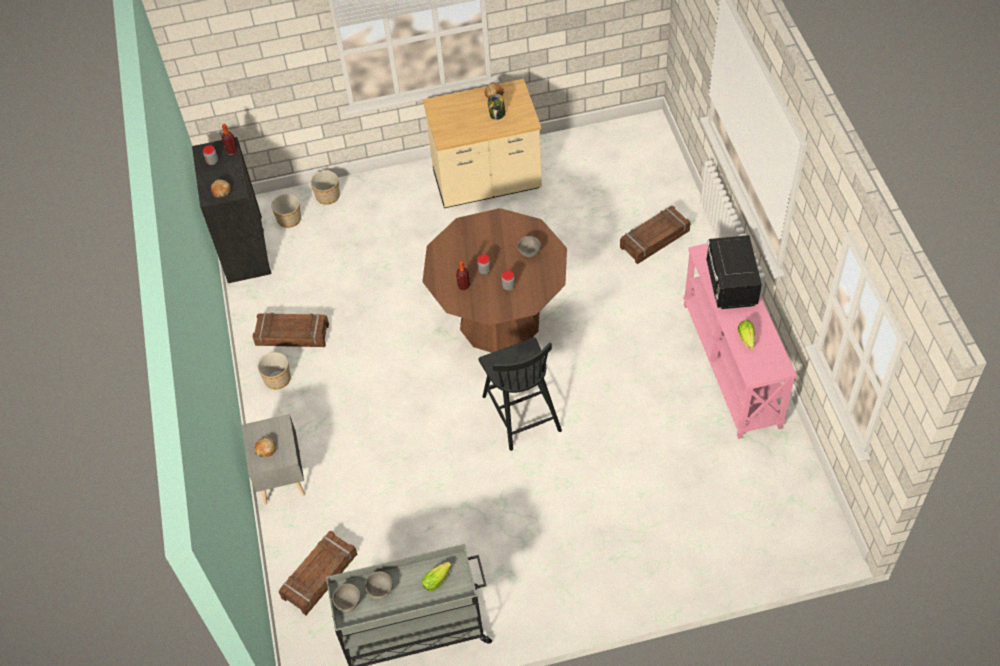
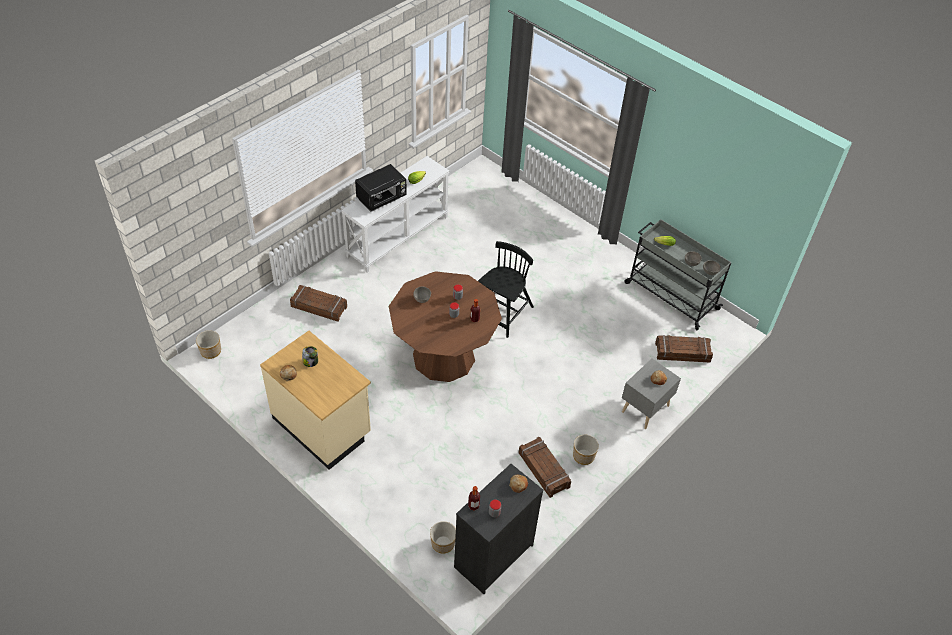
camera: 130 degrees left, 5 degrees down
planter [311,170,340,205] -> planter moved to [196,330,221,359]
pink console table [683,243,797,439] -> white console table [341,156,450,272]

